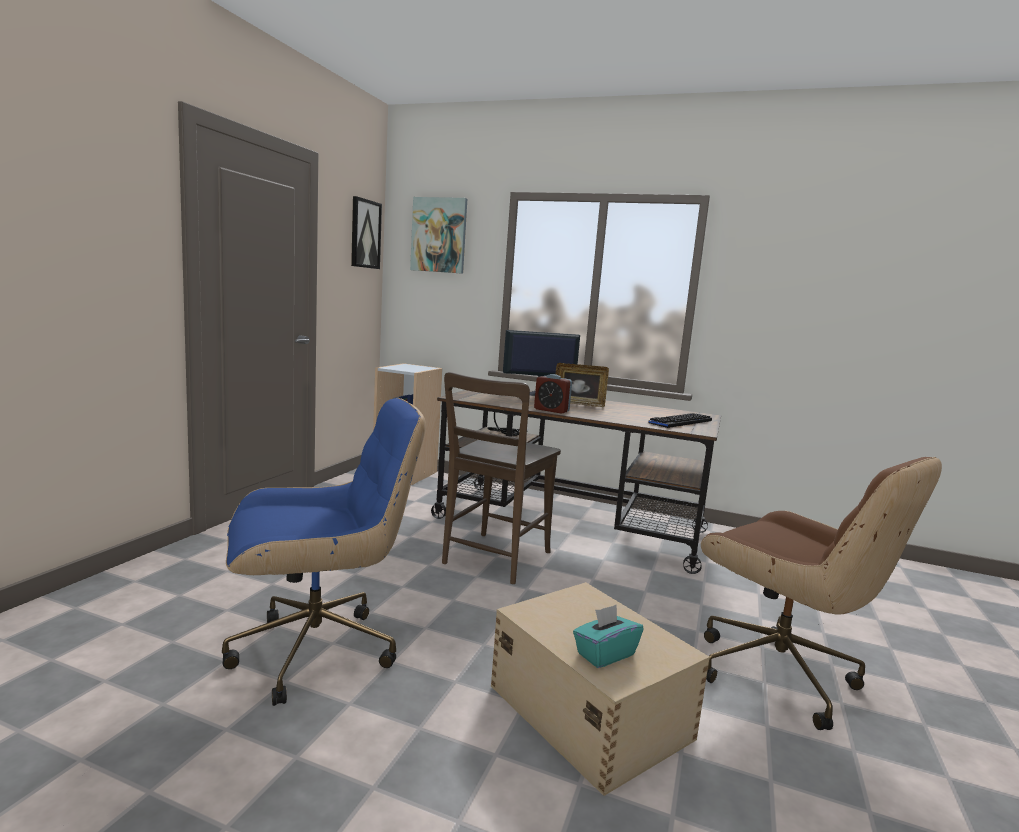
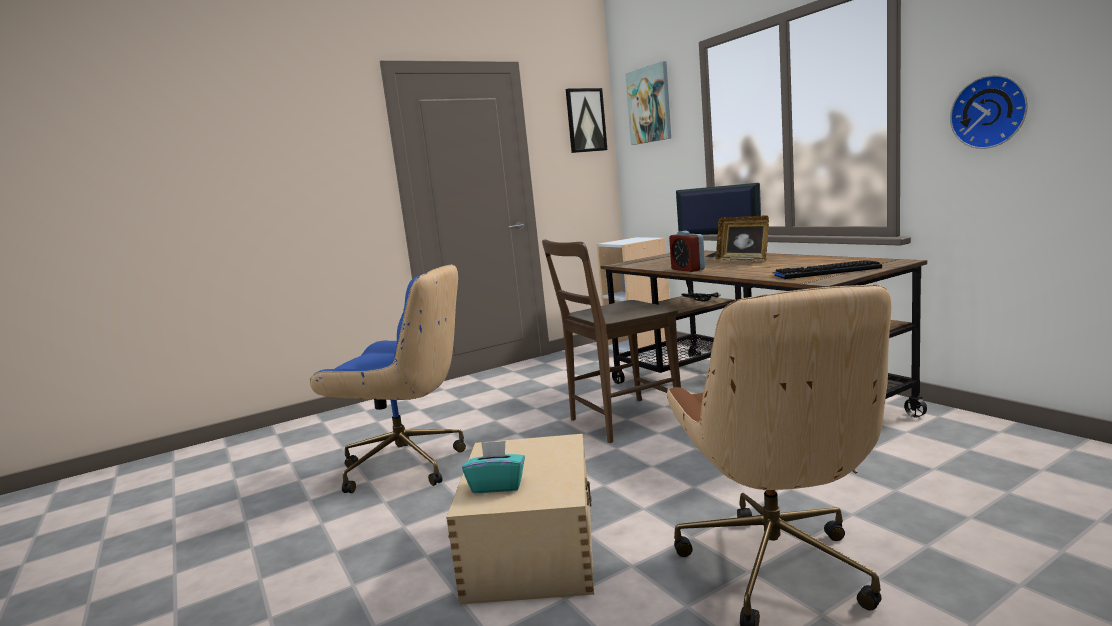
camera: 40 degrees right, 0 degrees up
none -> wall clock [950,75,1028,149]

